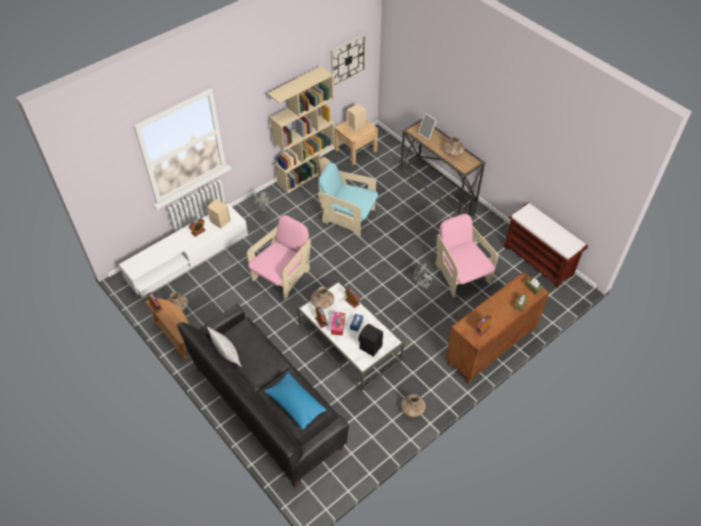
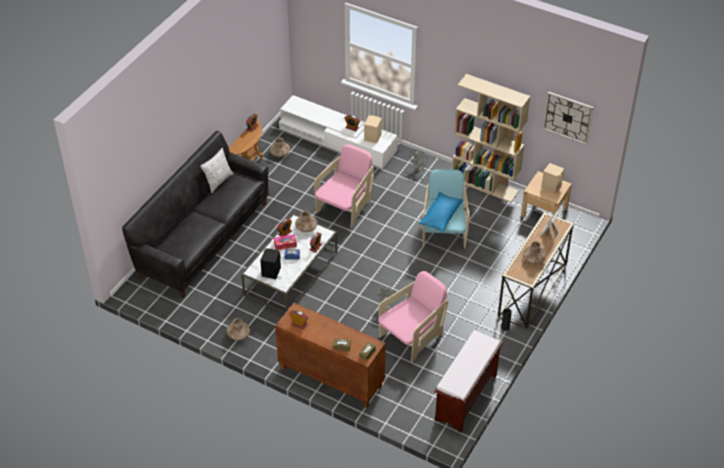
camera: 70 degrees right, 5 degrees down
pink armchair [247,215,311,300] -> pink armchair turned 75 degrees counterclockwise [314,144,374,228]
blue pillow [265,372,327,430] -> blue pillow moved to [419,192,463,232]

